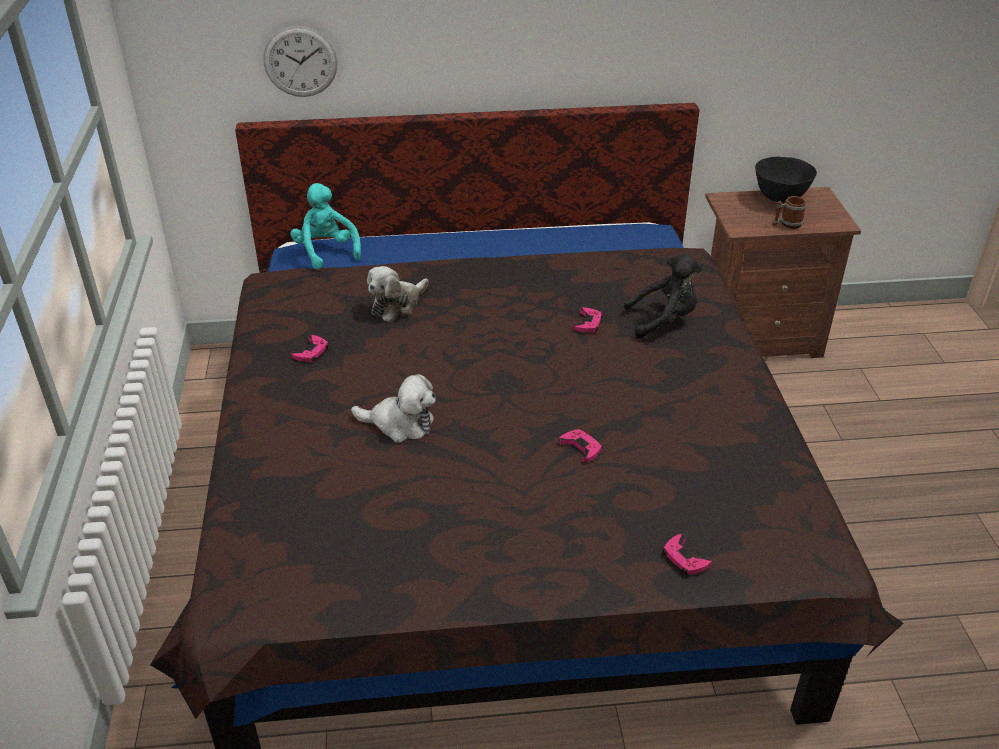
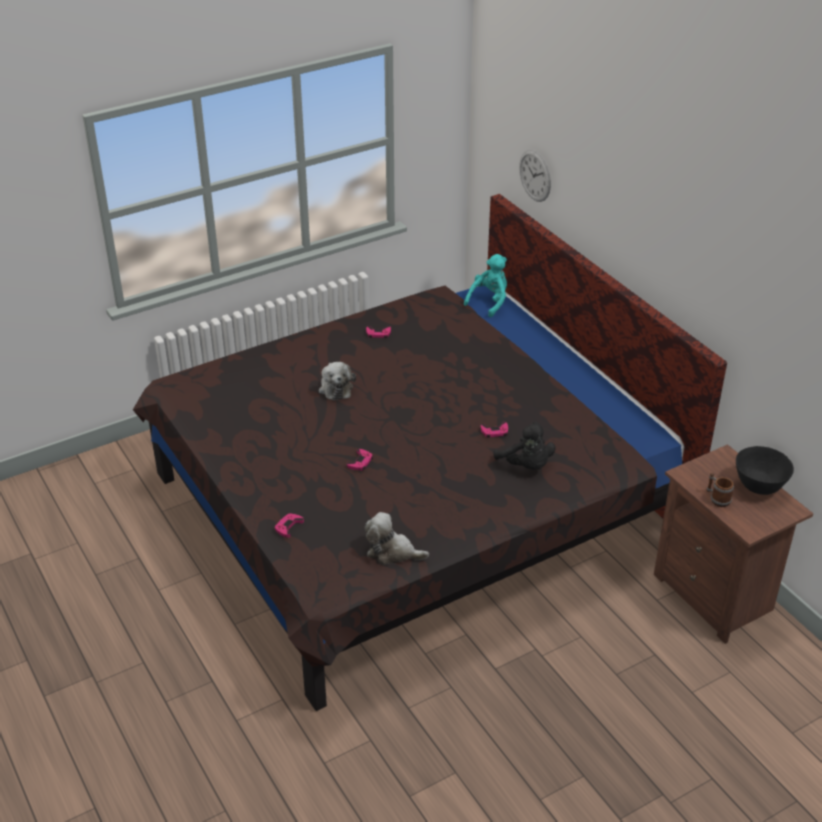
camera: 65 degrees right, 0 degrees up
plush toy [367,266,429,322] -> plush toy moved to [365,512,429,565]

